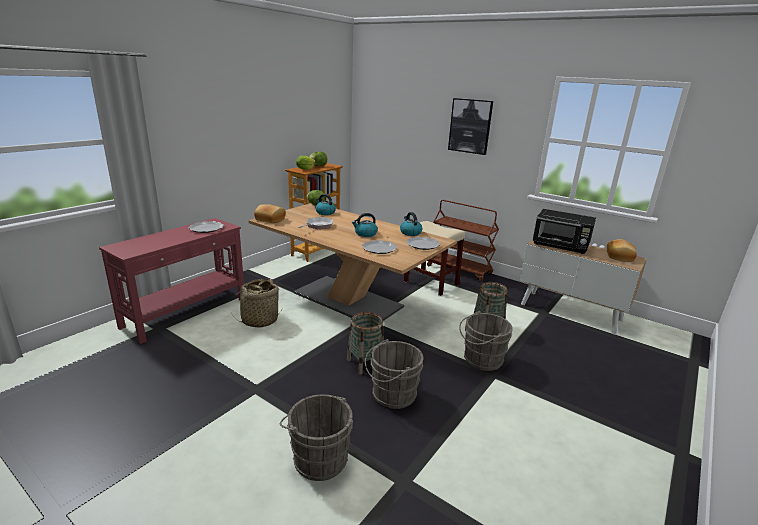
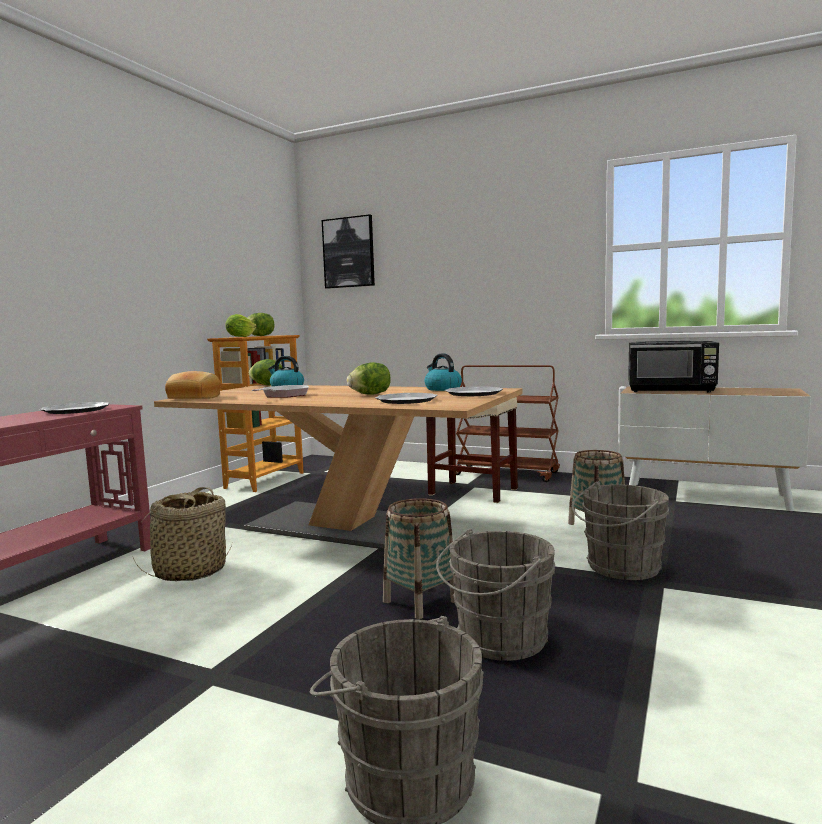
camera: 10 degrees left, 15 degrees down
kettle [352,213,378,237] -> lettuce [347,362,391,395]
picture [448,98,493,155] -> picture moved to [322,214,375,289]
bread [606,239,637,262] -> none

